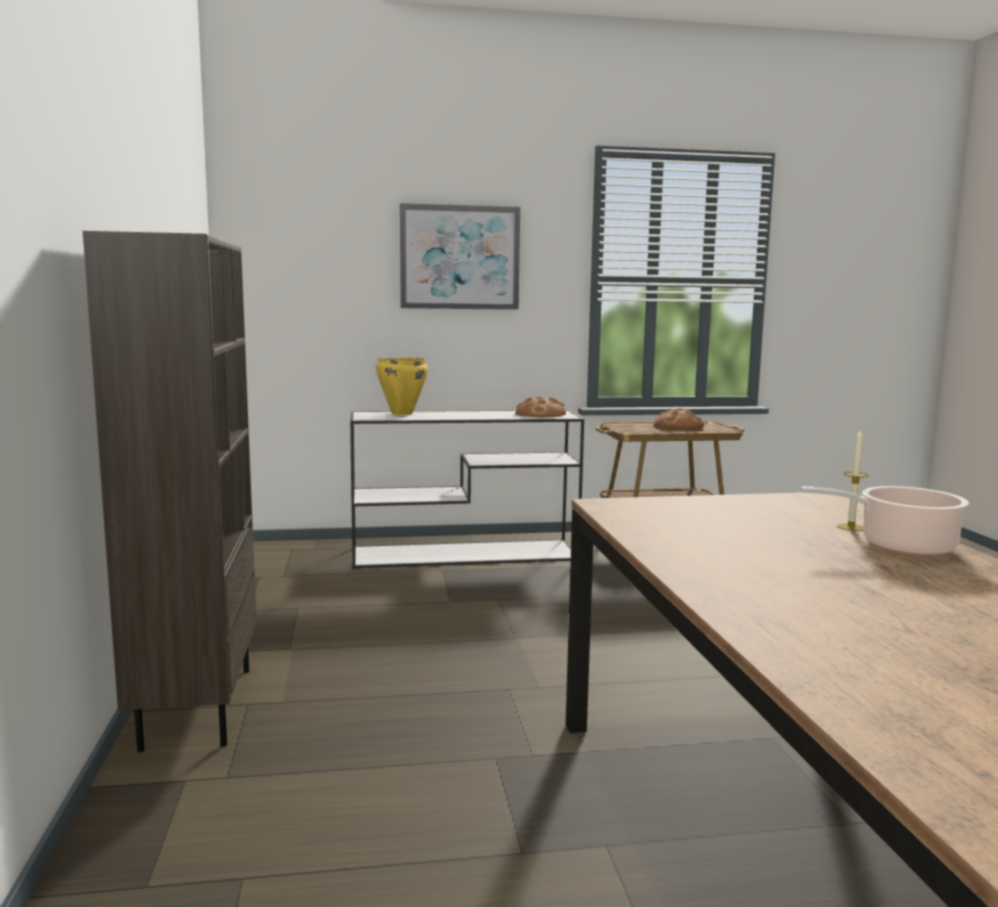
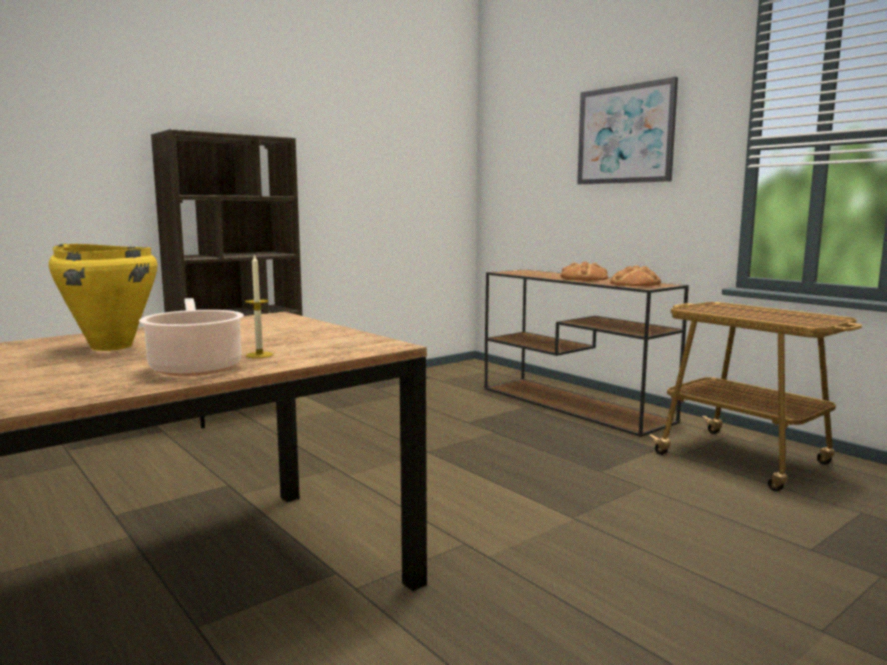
camera: 60 degrees right, 0 degrees up
white console table [350,410,584,568] -> brown console table [485,269,689,437]
yellow cooking pot [376,358,428,415] -> yellow cooking pot moved to [49,244,157,351]
bread [654,408,704,429] -> bread moved to [561,261,608,281]

